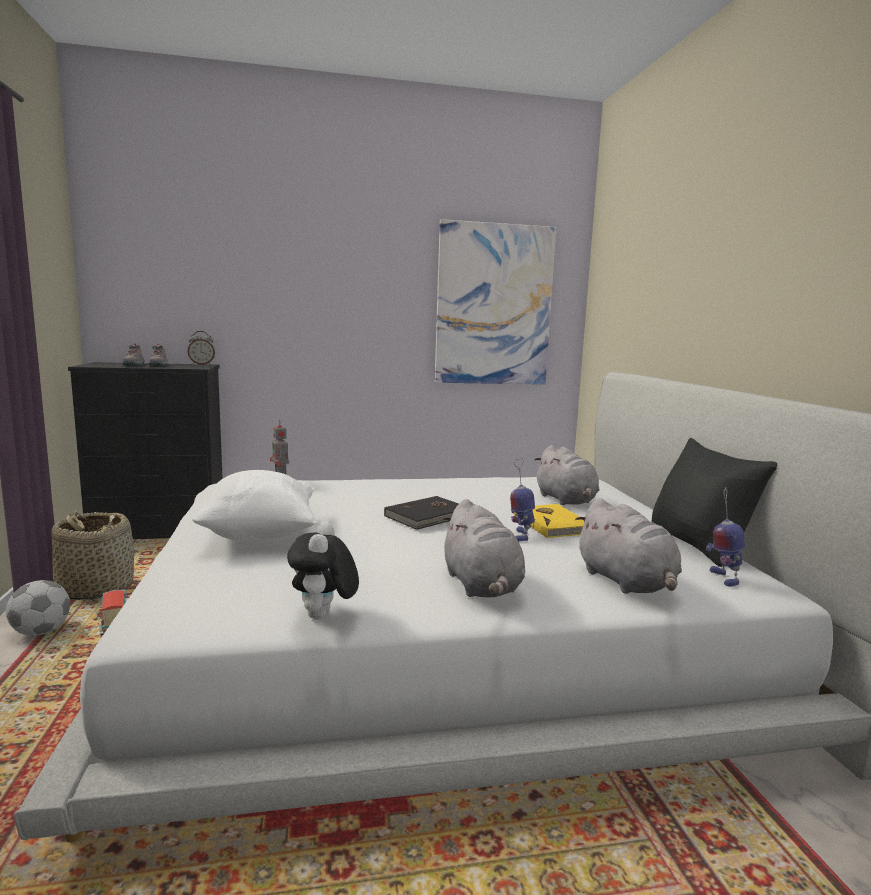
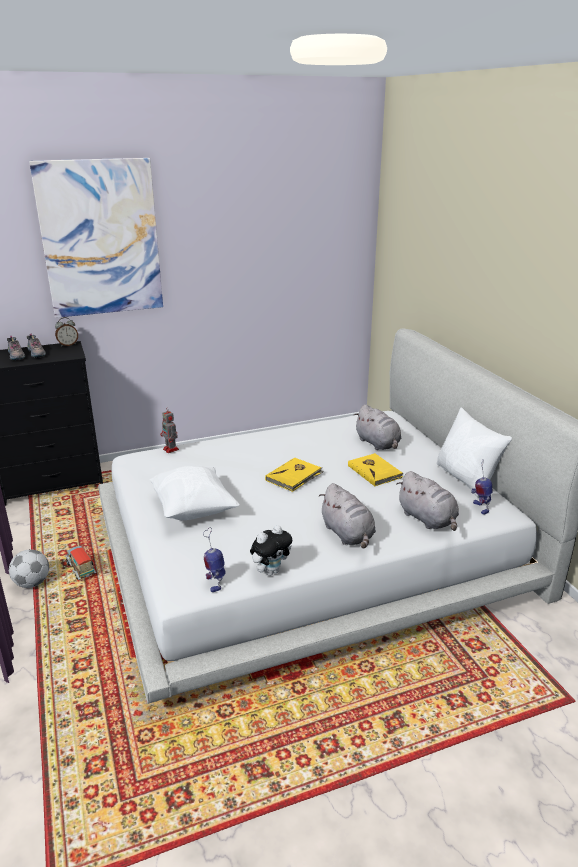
camera: 10 degrees left, 15 degrees up
basket [52,510,134,600] -> none
plush toy [287,521,359,619] -> plush toy turned 120 degrees counterclockwise [250,525,292,576]
black book [384,496,459,530] -> yellow book [265,457,324,492]
picture [435,219,556,384] -> picture moved to [29,158,163,318]
toy robot [510,457,535,541] -> toy robot moved to [203,527,226,592]
black pillow [651,438,778,567] -> white pillow [436,408,512,498]

